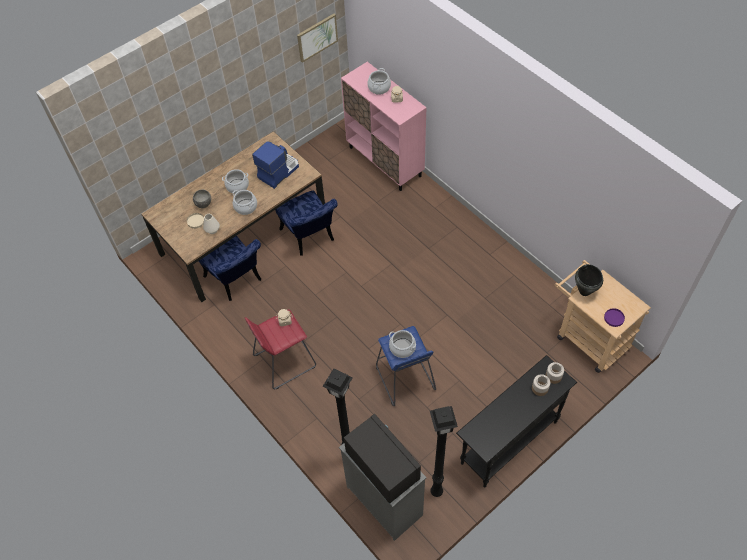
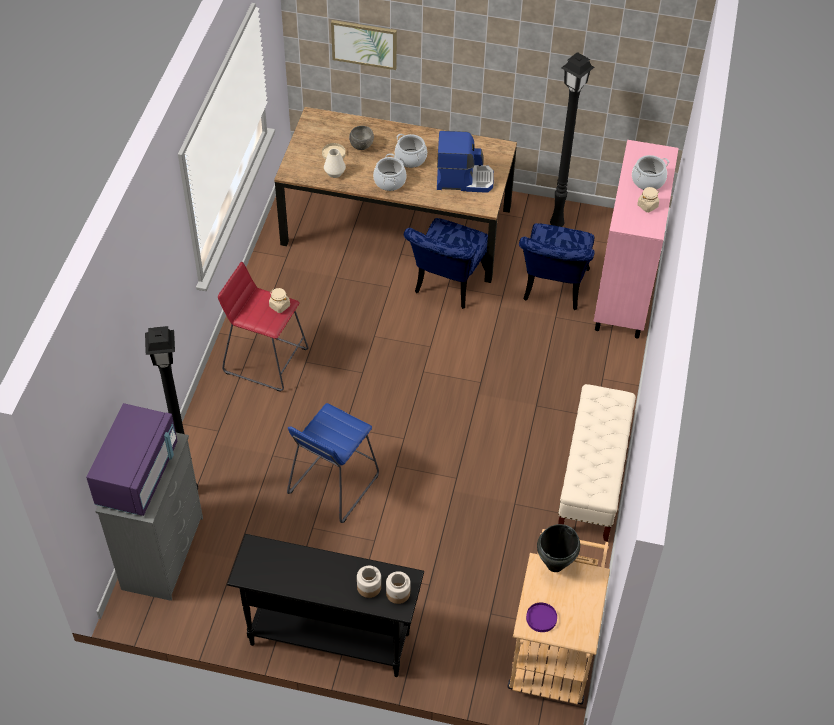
camera: 50 degrees right, 5 degrees down
blue chair [198,236,261,301] -> blue chair moved to [519,223,595,310]
picture [297,14,338,63] -> picture moved to [331,20,397,70]
black microwave [344,414,421,504] -> purple microwave [86,403,178,516]
cooking pot [389,330,416,358] -> none
black floor lamp [430,406,458,497] -> black floor lamp moved to [550,52,595,227]
none -> beige bench [558,384,636,542]

